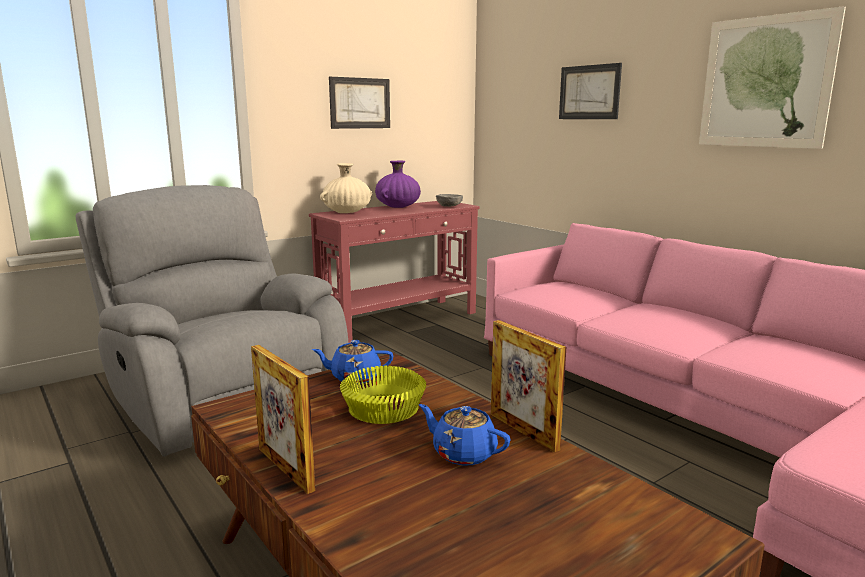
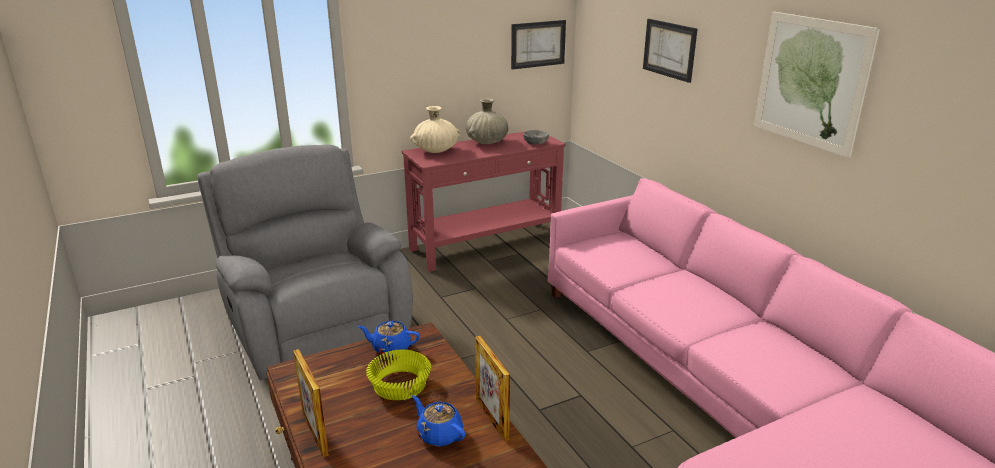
camera: 10 degrees right, 10 degrees up
picture [329,77,390,129] -> picture moved to [511,20,566,69]
purple vase [375,161,421,208] -> beige vase [466,98,509,144]

